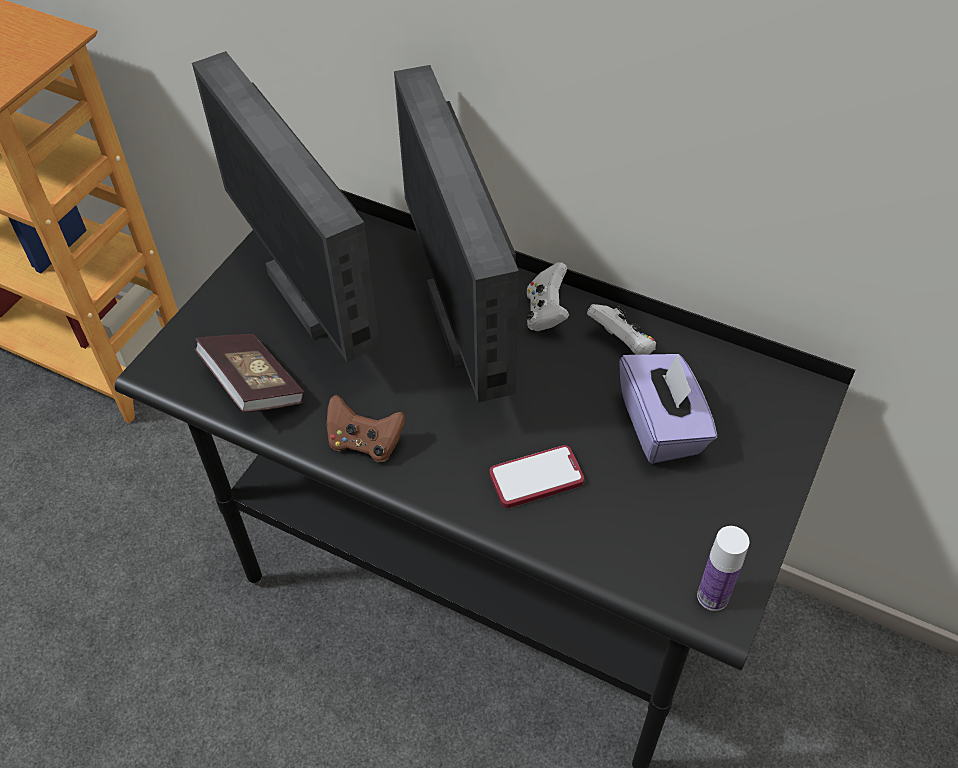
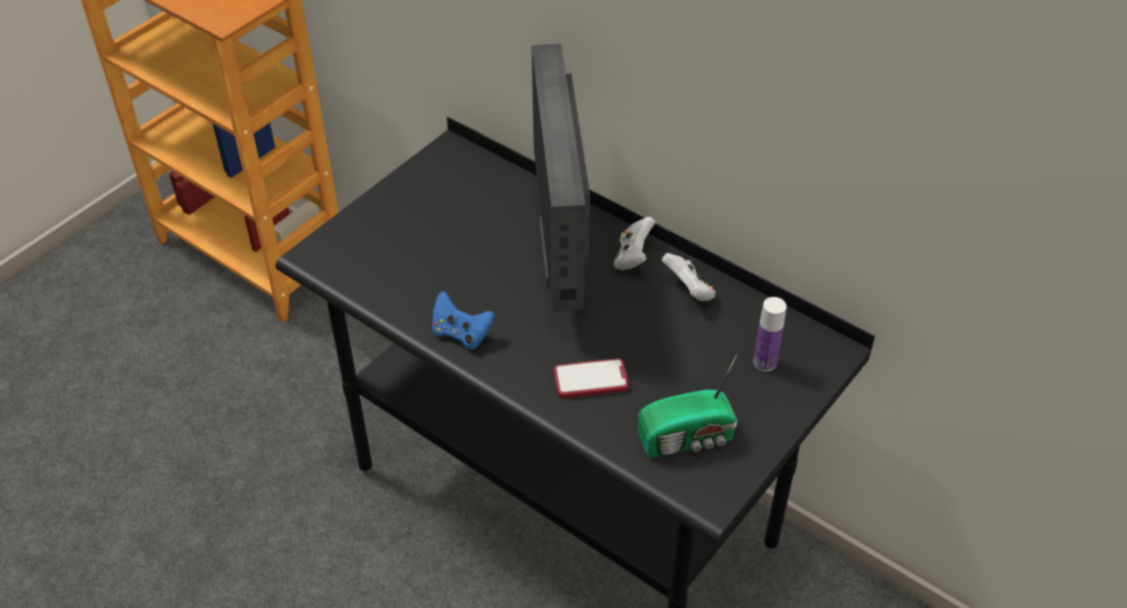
camera: 10 degrees right, 5 degrees down
monitor [192,51,381,362] -> none
book [194,334,305,413] -> none
brown game controller [326,395,405,462] -> blue game controller [432,291,495,349]
purple tissue box [619,354,717,464] -> none
bottle [697,526,749,611] -> bottle moved to [753,297,787,371]
none -> radio [638,355,737,458]

